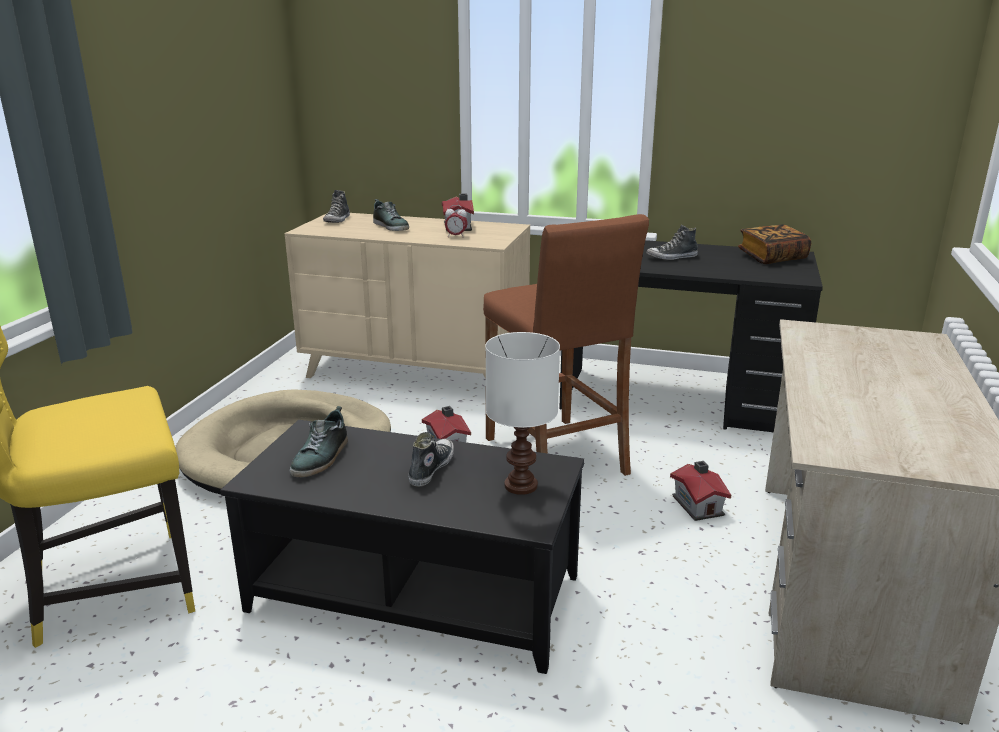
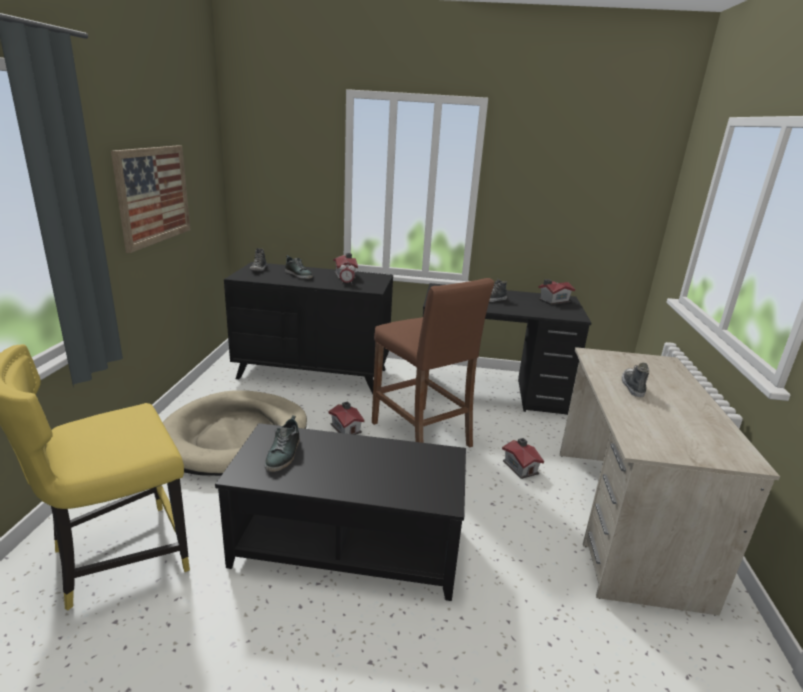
camera: 10 degrees left, 0 degrees up
beige dresser [285,213,530,379] -> black dresser [224,262,393,394]
shoe [408,432,454,487] -> shoe moved to [622,363,649,397]
white table lamp [485,332,560,495] -> none
book [738,224,811,264] -> toy house [538,279,575,305]
none -> picture [111,145,190,253]

